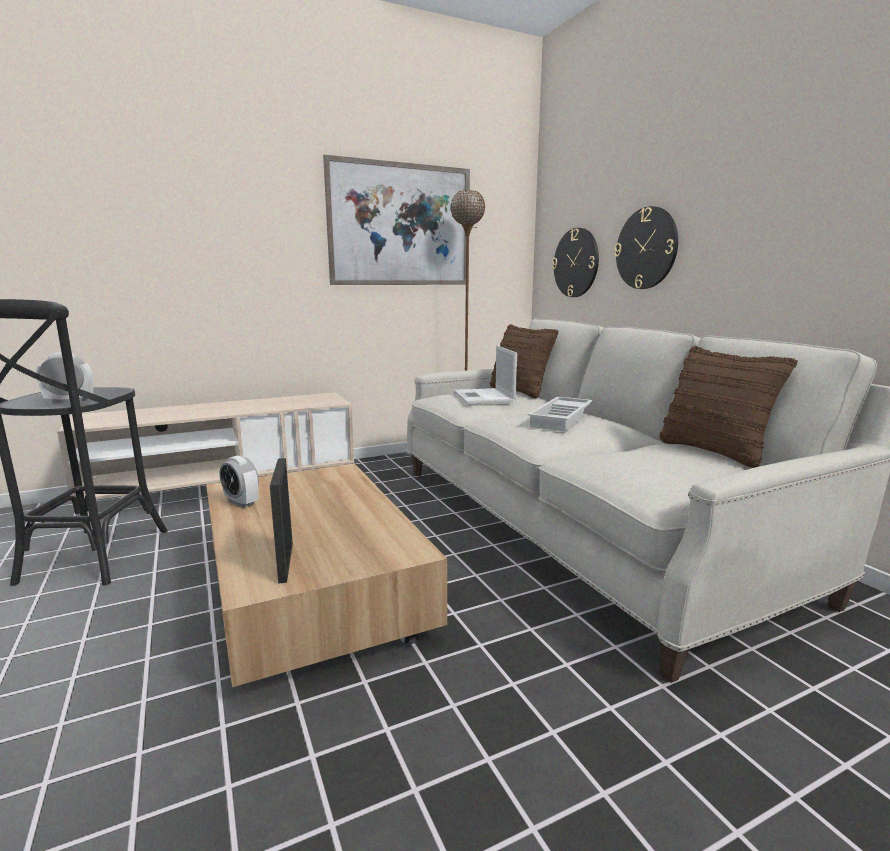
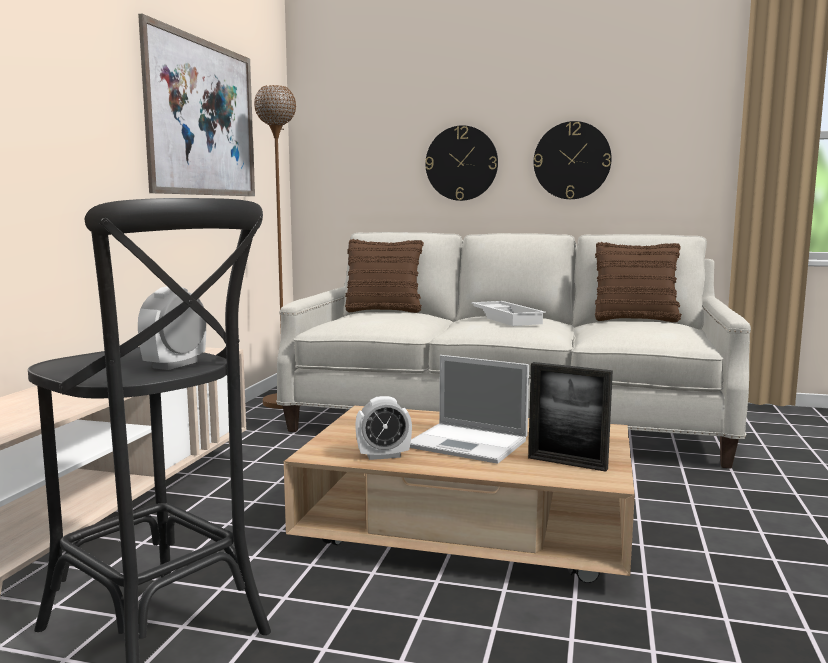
camera: 50 degrees left, 5 degrees down
laptop [454,345,517,404] -> laptop moved to [410,355,529,464]
wall clock [552,228,599,297] -> wall clock moved to [534,121,612,199]

